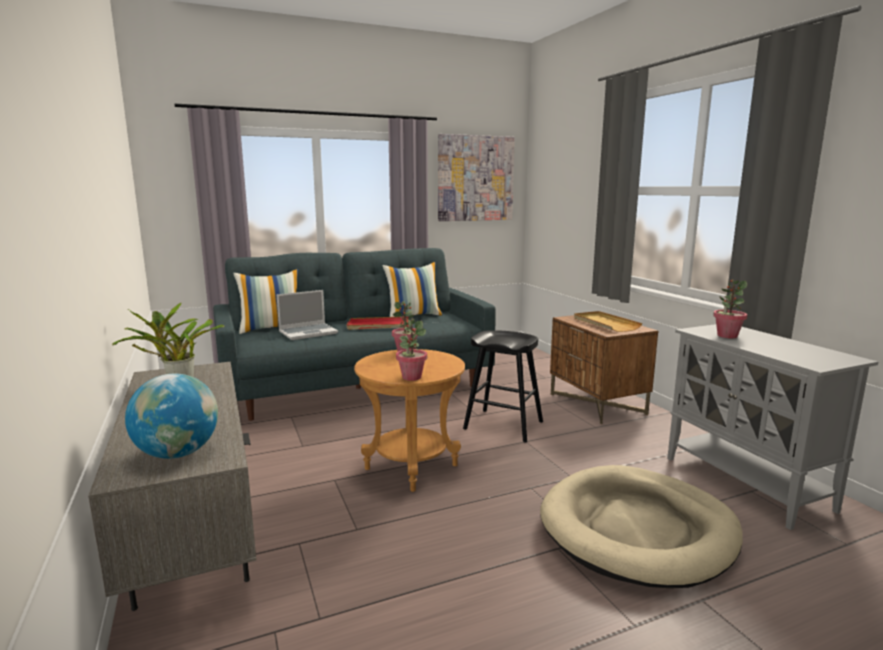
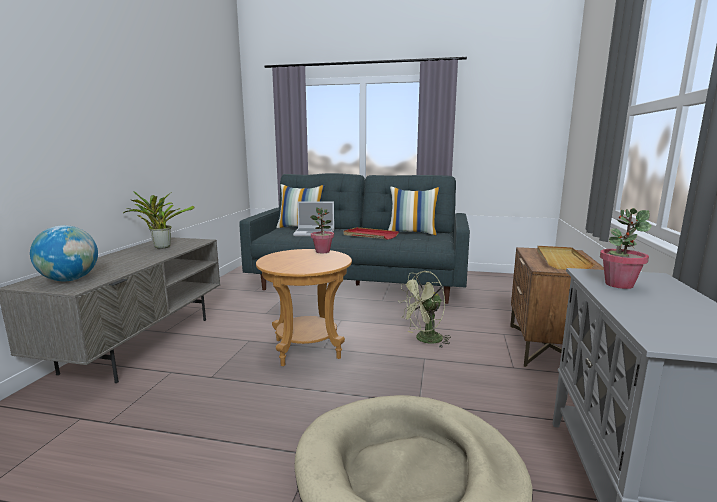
camera: 35 degrees right, 0 degrees up
potted plant [396,319,427,381] -> none
picture [438,134,515,221] -> none
black stool [463,330,543,443] -> green fan [398,271,451,347]

